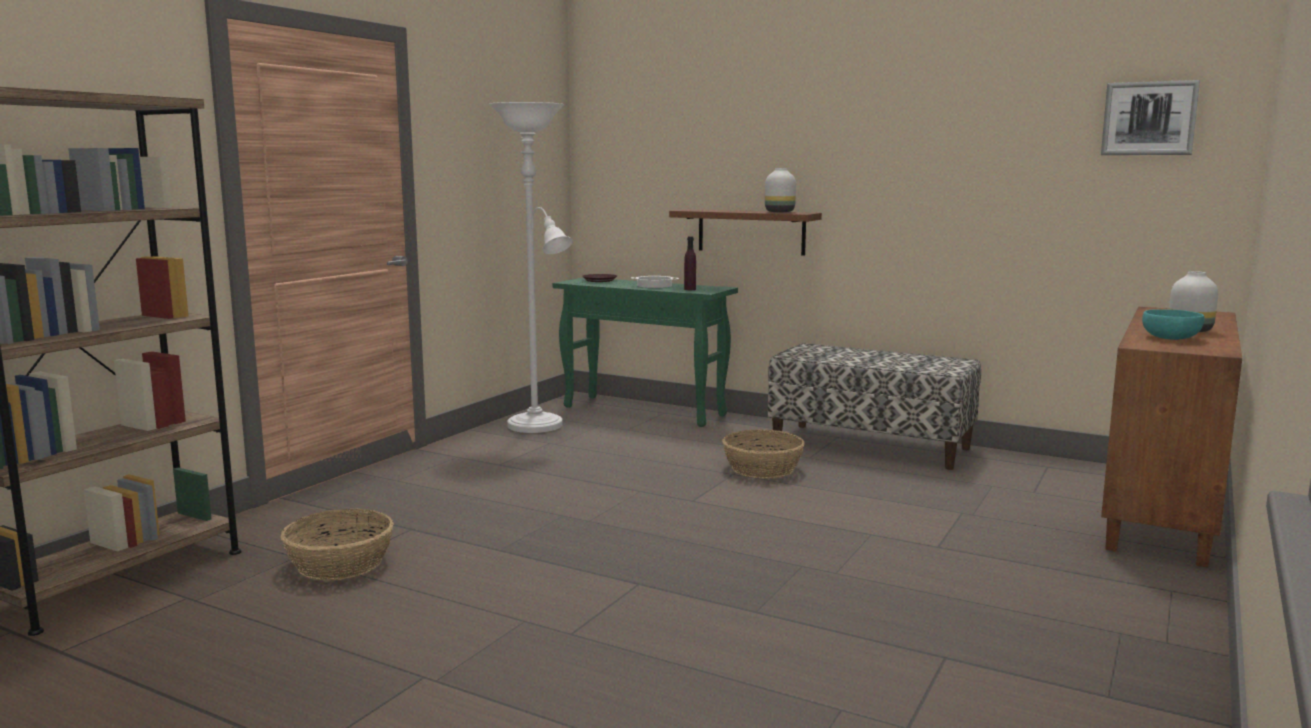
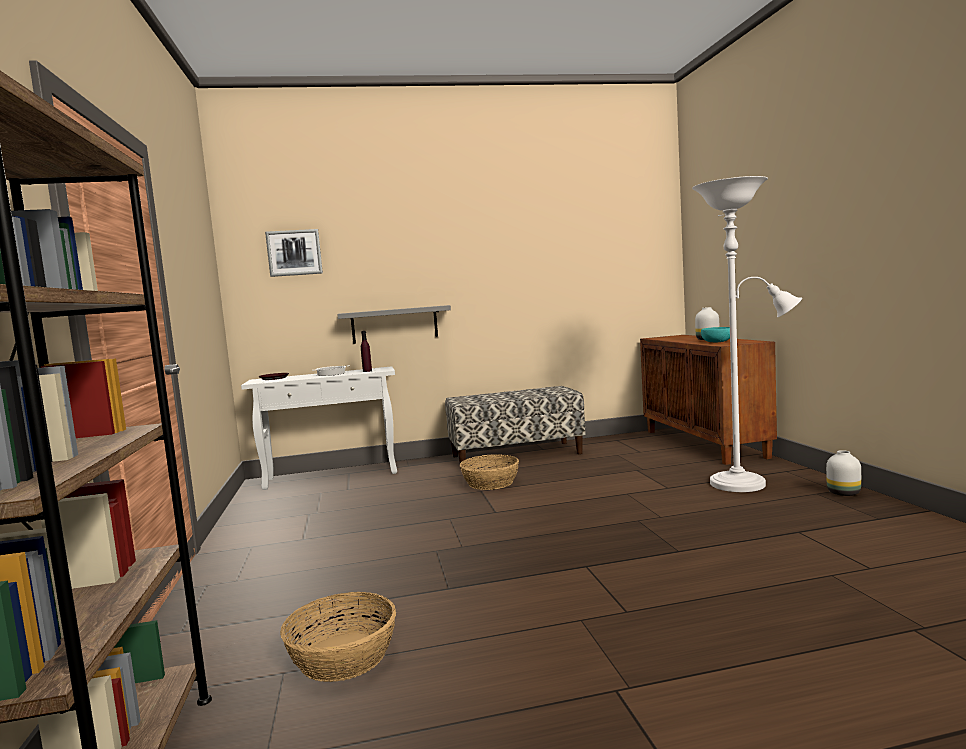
camera: 40 degrees left, 5 degrees down
white floor lamp [489,102,572,433] -> white floor lamp moved to [692,176,802,492]
green console table [553,278,738,427] -> white console table [241,366,397,490]
brown shelf [669,209,822,256] -> grey shelf [337,305,451,344]
white vase [765,168,796,212] -> white vase moved to [826,450,861,496]
picture [1101,80,1200,155] -> picture moved to [265,229,323,277]

